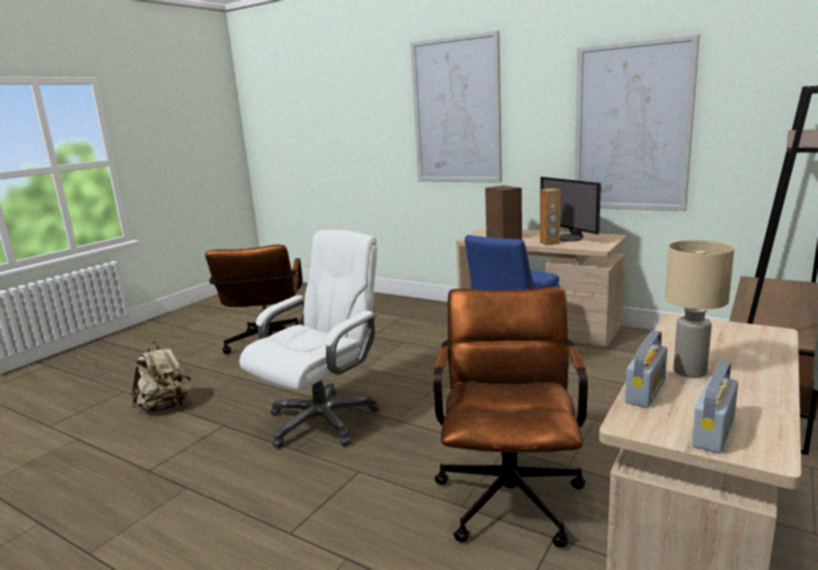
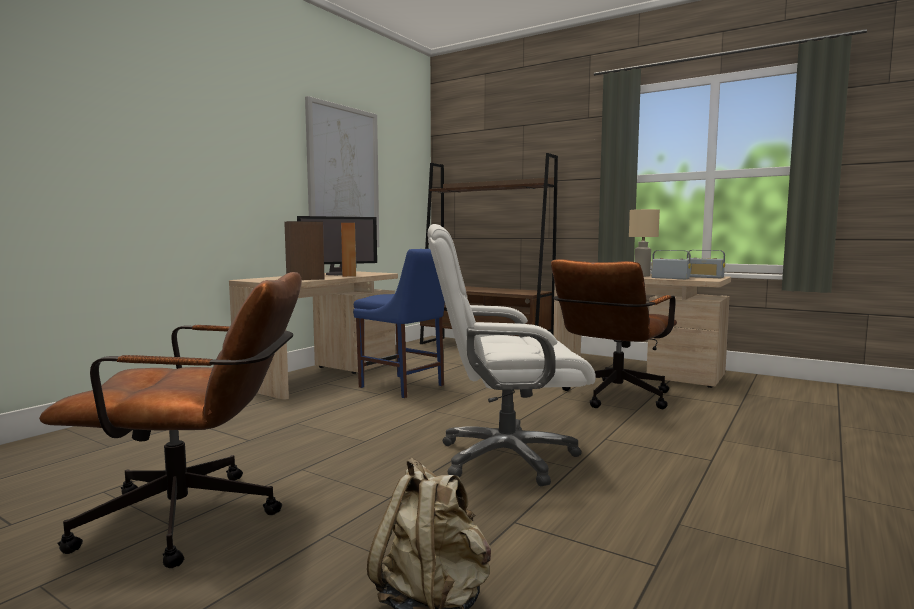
camera: 90 degrees left, 10 degrees down
white office chair [239,230,379,448] -> white office chair turned 45 degrees counterclockwise [427,224,596,486]
picture [410,30,502,183] -> none
brown office chair [433,287,588,548] -> brown office chair turned 60 degrees counterclockwise [551,259,677,409]

